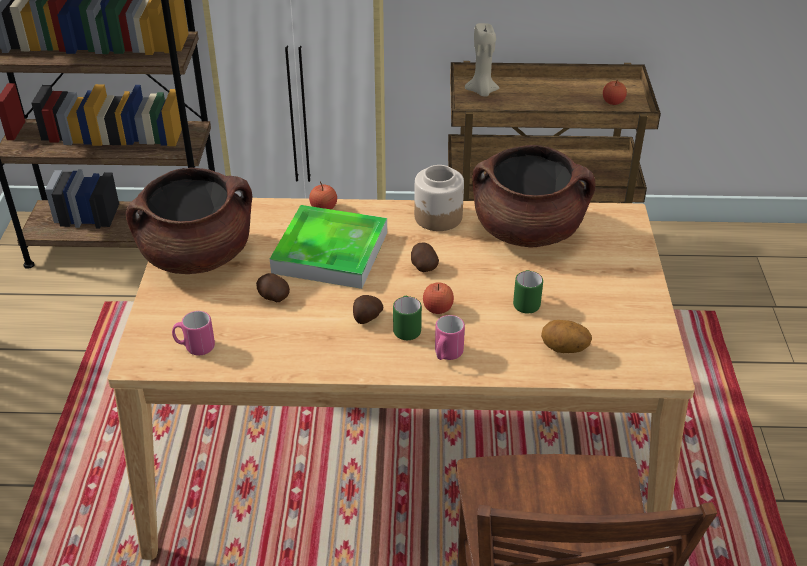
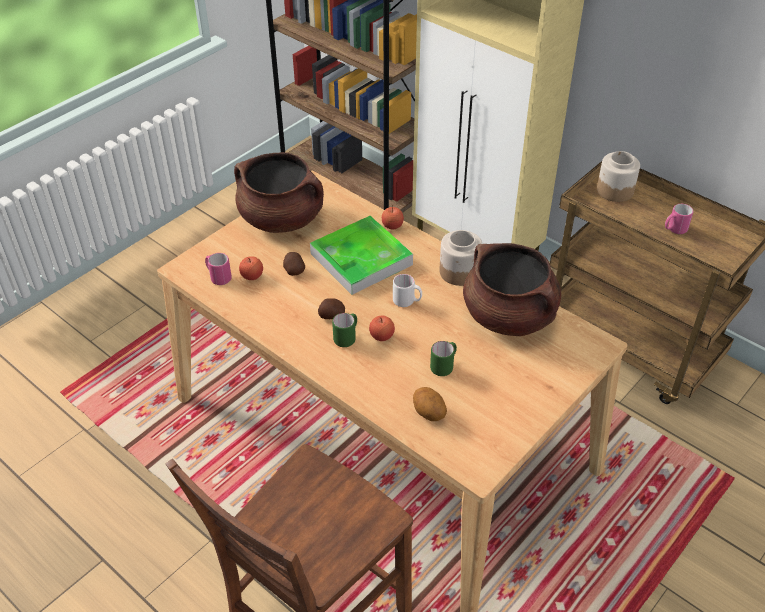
camera: 40 degrees right, 5 degrees up
potato [411,243,439,272] -> white mug [393,274,422,307]
pink mug [435,315,465,360] -> pink mug moved to [665,204,693,234]
beige candle [465,23,499,97] -> jar [597,151,640,202]
apple [603,80,627,105] -> apple moved to [239,256,263,280]

